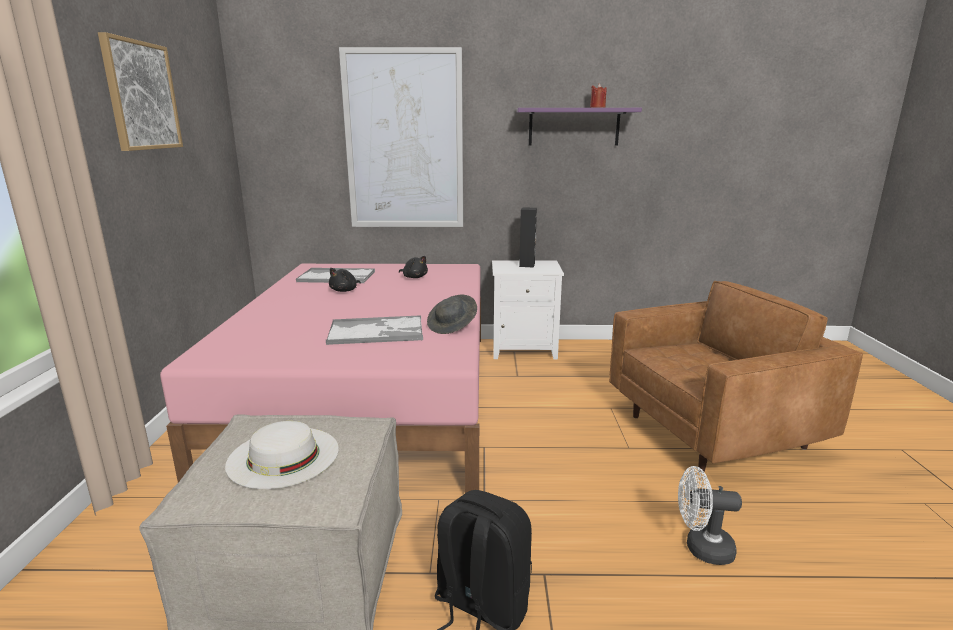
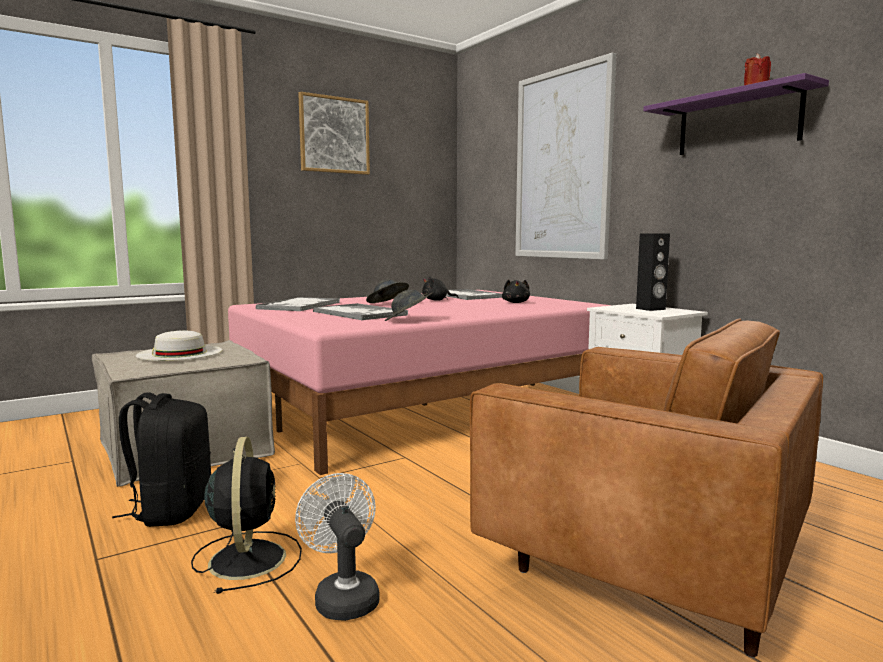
camera: 55 degrees right, 10 degrees down
none -> black fan [191,437,302,594]
none -> tray [256,297,340,311]
none -> grey hat [366,279,409,303]

